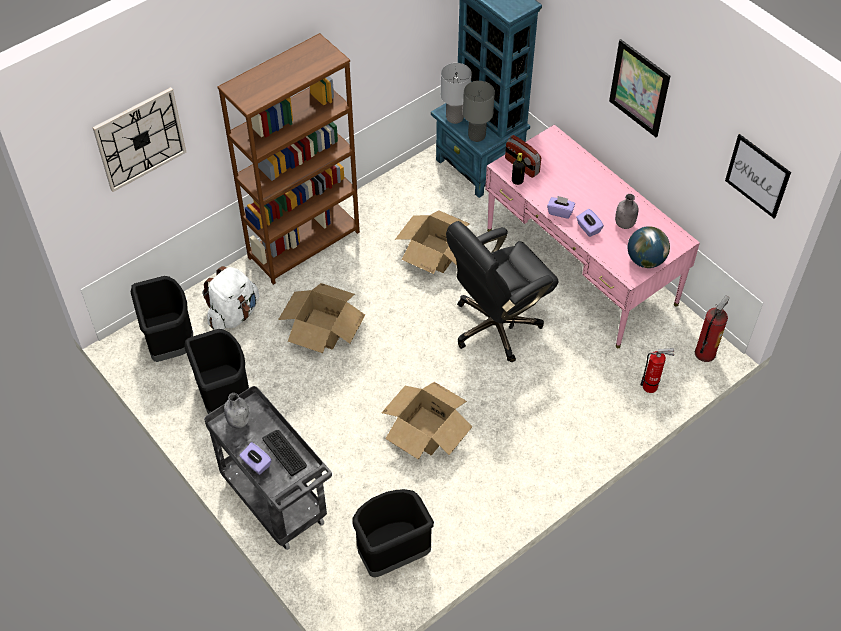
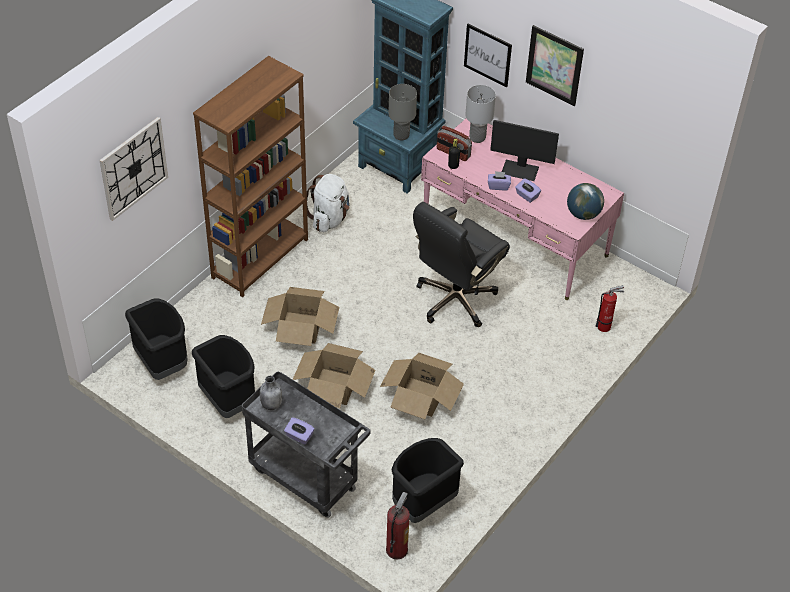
camera: 15 degrees left, 5 degrees down
white backpack [202,266,259,330] -> white backpack moved to [307,174,350,232]
keyboard [262,430,307,476] -> none
cardboard box [395,210,470,274] -> cardboard box moved to [292,343,376,408]
grey table lamp [441,63,472,124] -> grey table lamp moved to [465,85,496,143]
grey bottle [615,194,638,229] -> none
fire extinguisher [695,296,730,362] -> fire extinguisher moved to [386,492,410,560]
picture [725,134,791,219] -> picture moved to [464,24,512,87]
none -> monitor [490,120,559,181]

